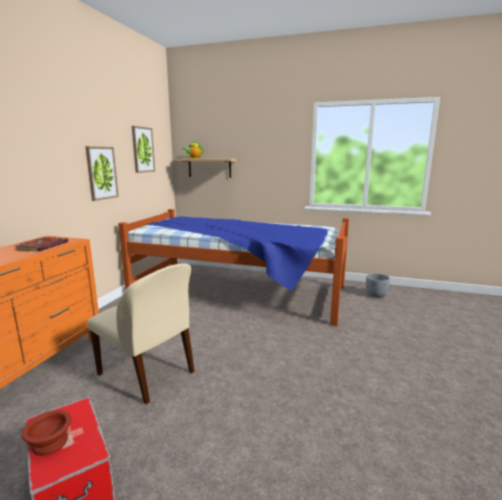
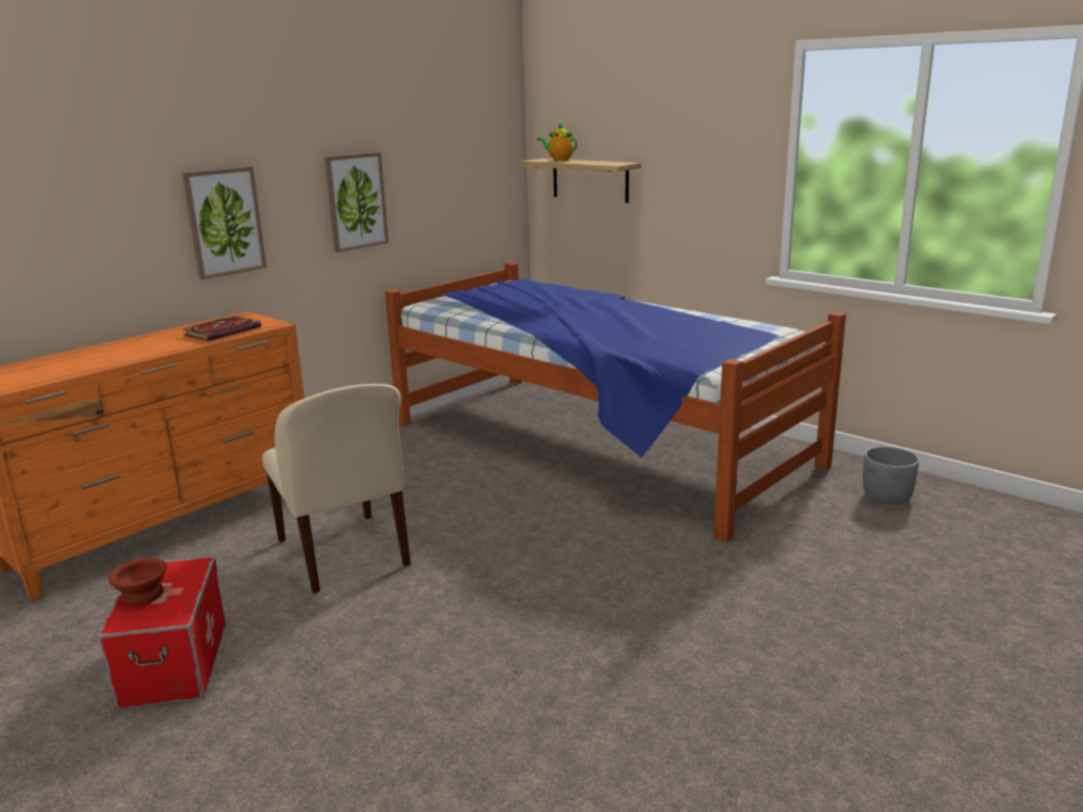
camera: 25 degrees right, 5 degrees up
picture [132,126,155,173] -> picture moved to [182,166,267,280]

